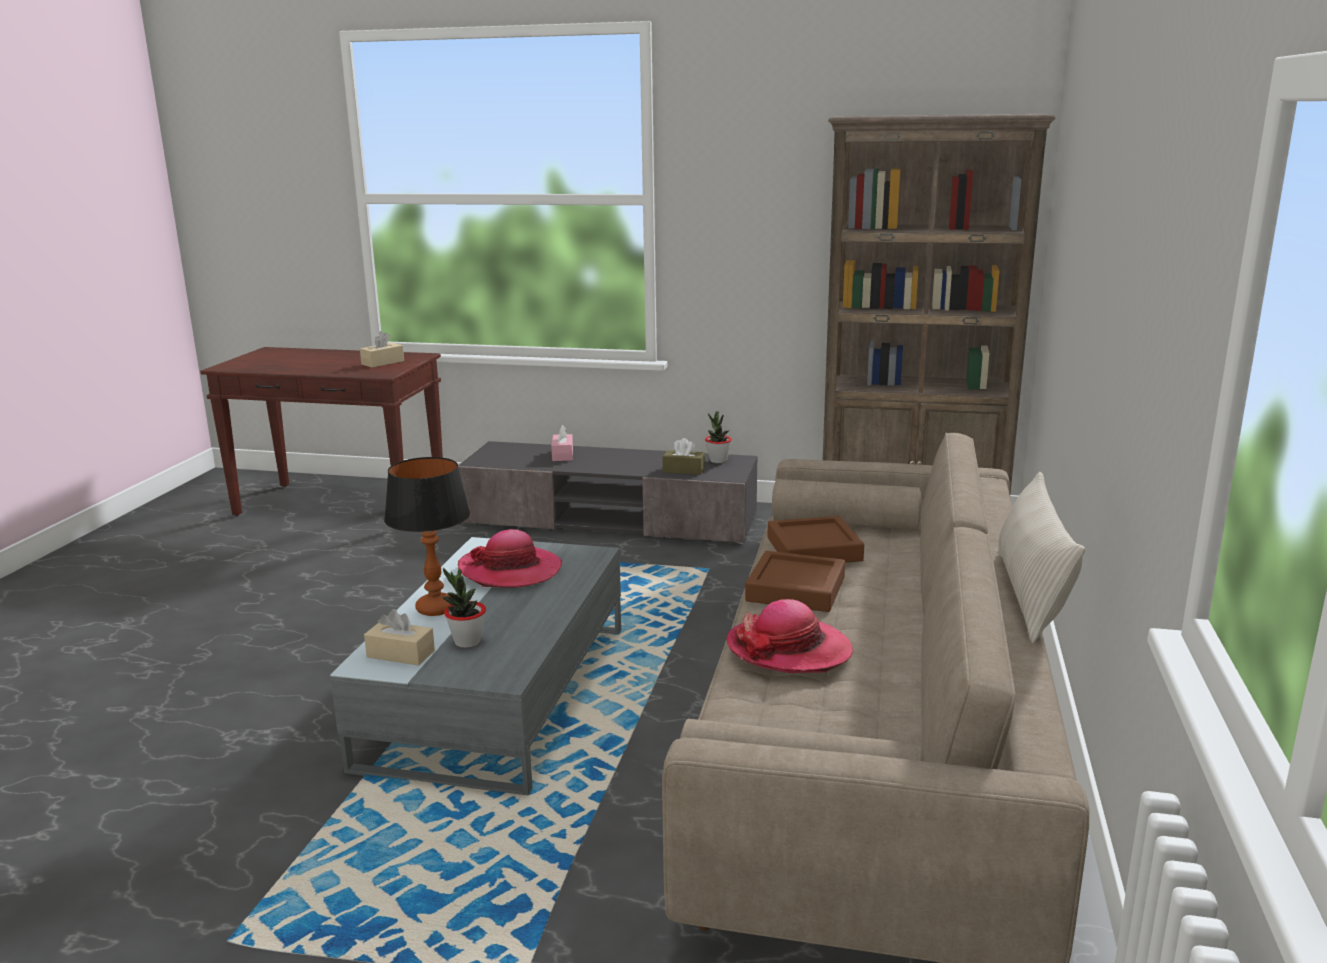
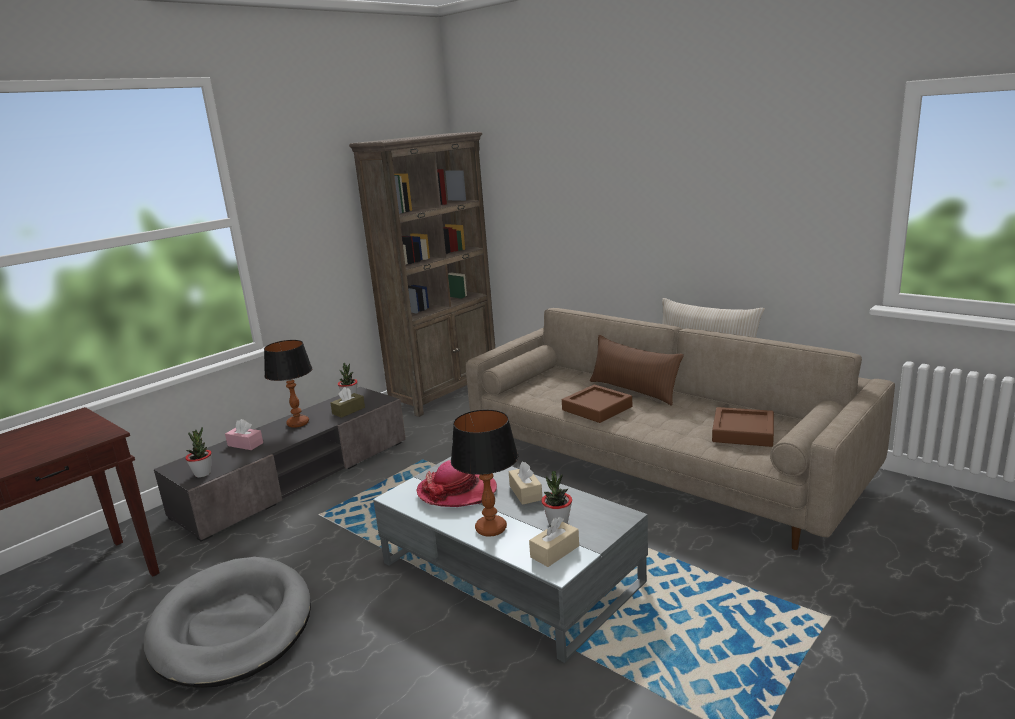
camera: 60 degrees left, 0 degrees up
beige tissue box [360,331,404,368] -> beige tissue box moved to [509,462,542,505]
hat [726,599,853,673] -> none
brown tray [767,516,864,563] -> brown tray moved to [712,407,774,447]
none -> grey dog bed [144,557,311,688]
none -> potted plant [185,427,212,477]
none -> table lamp [264,340,312,428]
none -> brown pillow [590,335,684,406]

